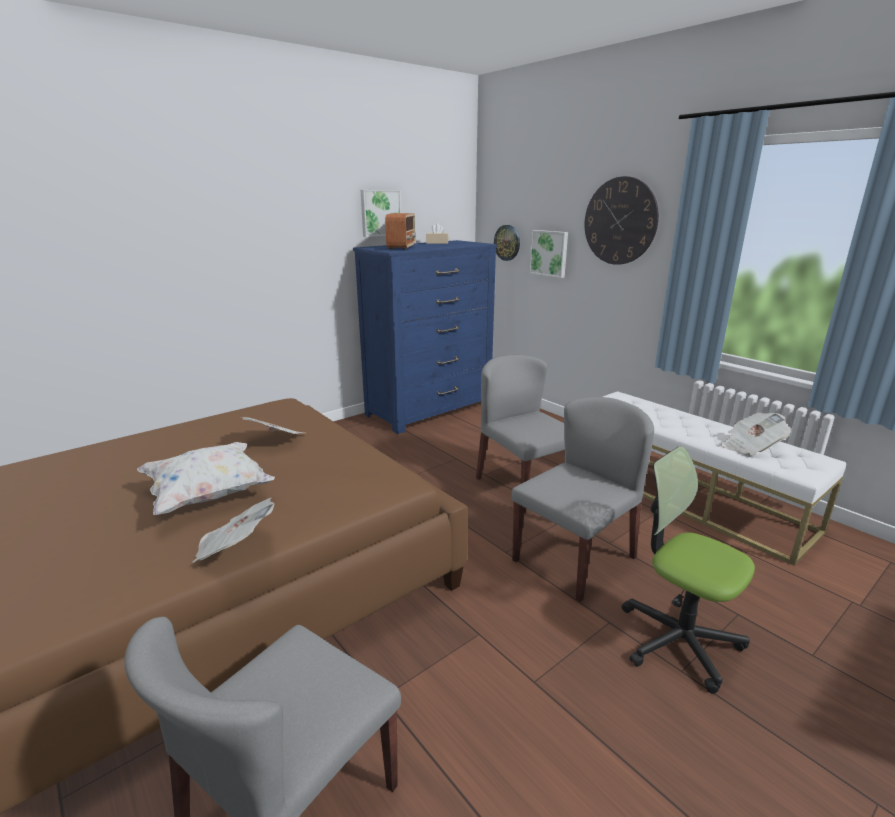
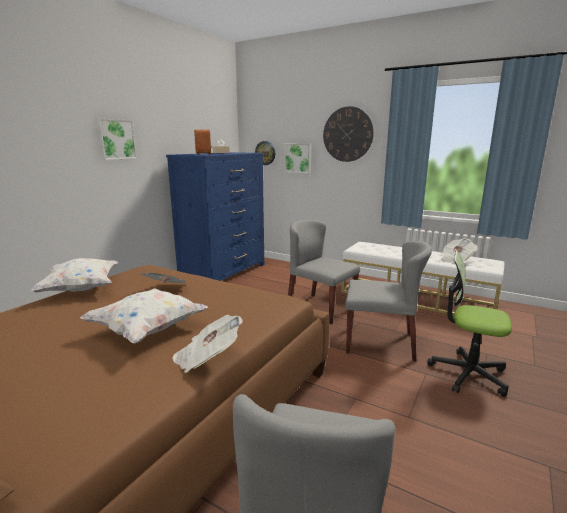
camera: 20 degrees left, 5 degrees down
picture [361,190,401,237] -> picture moved to [96,119,137,160]
grey chair [511,397,654,602] -> grey chair turned 75 degrees clockwise [345,241,432,362]
none -> white pillow [32,258,118,293]

